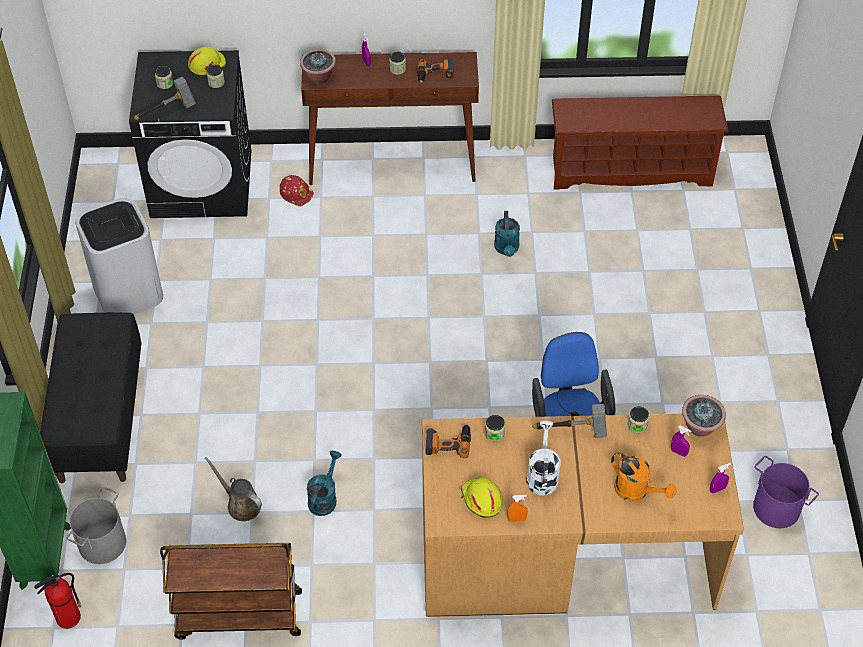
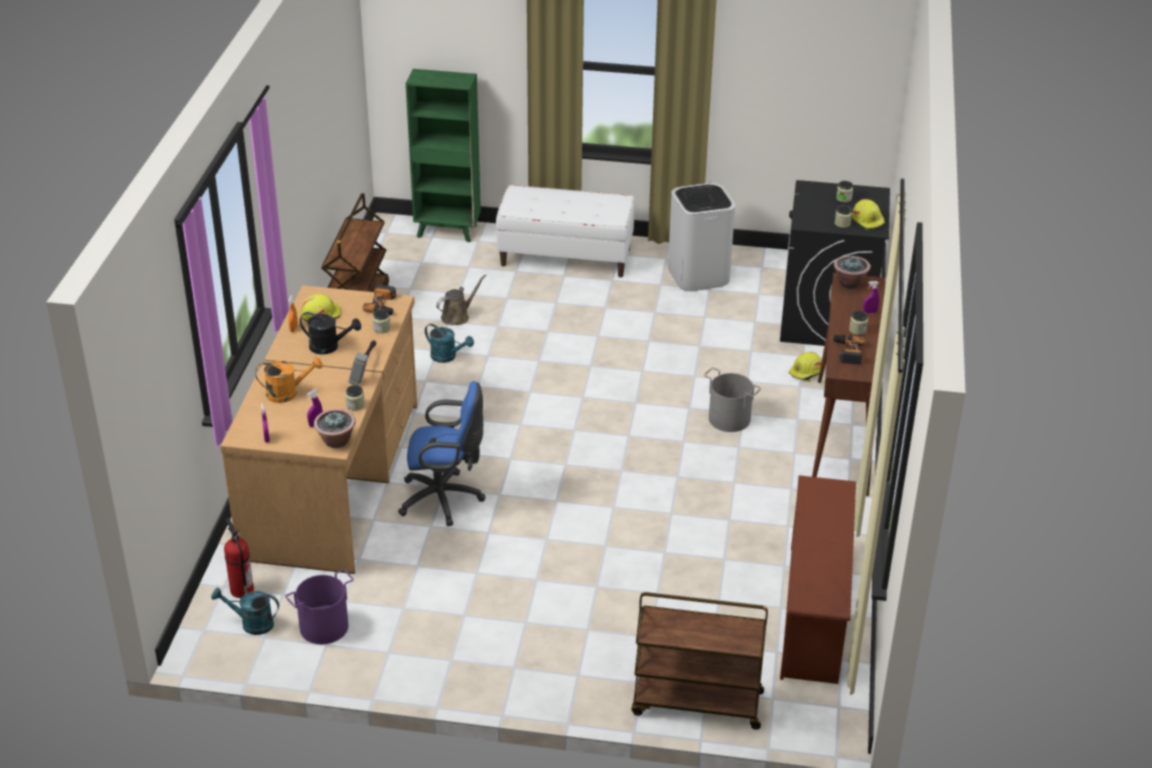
camera: 100 degrees right, 15 degrees down
fire extinguisher [34,573,81,629] -> fire extinguisher moved to [224,518,254,598]
black bench [40,312,142,483] -> white bench [496,185,635,277]
grey bucket [66,487,126,564] -> grey bucket moved to [704,367,761,432]
hammer [134,77,195,120] -> none
red hard hat [280,175,314,207] -> yellow hard hat [789,352,822,382]
turquoise watering can [494,211,520,257] -> turquoise watering can moved to [211,587,279,635]
white watering can [527,421,561,496] -> black watering can [300,312,361,355]
orange watering can [611,452,676,502] -> orange watering can turned 150 degrees counterclockwise [255,357,323,403]
none -> brown cart [631,592,768,730]

